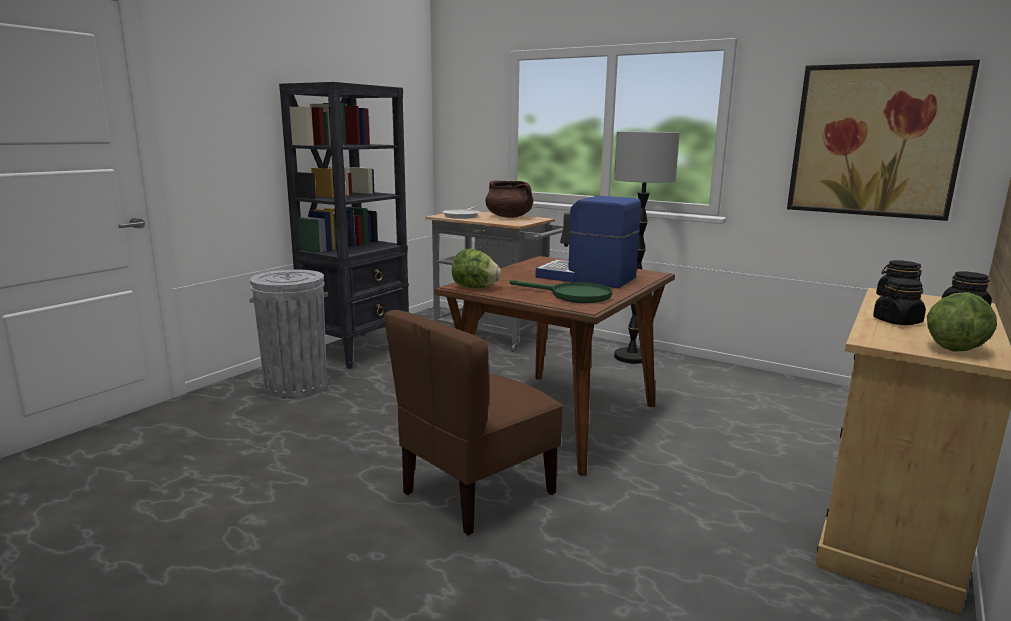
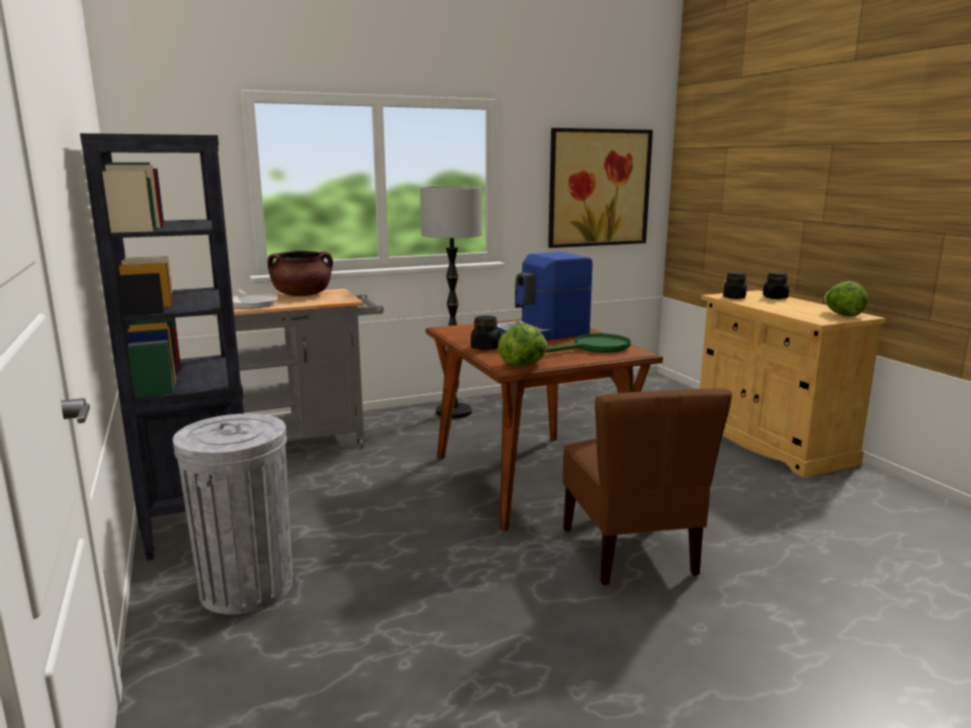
camera: 55 degrees left, 0 degrees up
black jar [873,278,926,325] -> black jar moved to [471,315,500,350]

